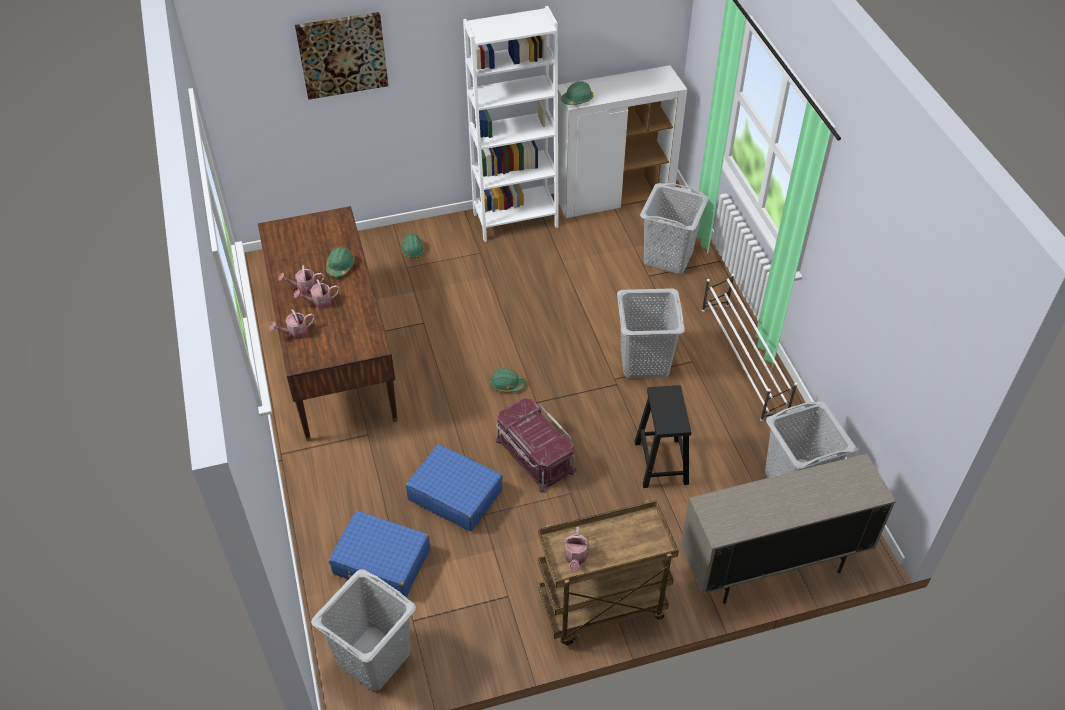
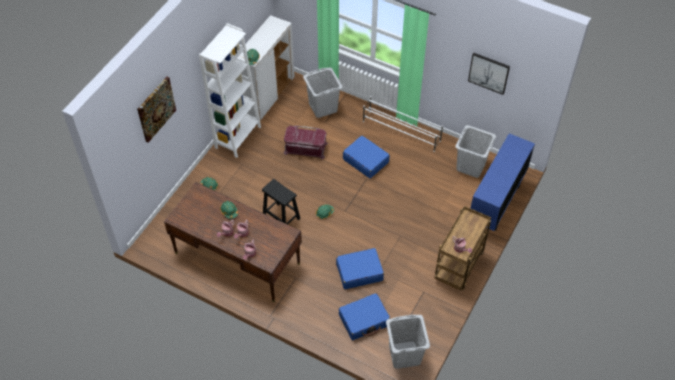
camera: 45 degrees left, 5 degrees up
red storage box [495,398,577,493] -> red storage box moved to [284,125,328,159]
grey laundry basket [617,288,685,378] -> blue suitcase [343,136,390,178]
black stool [635,385,691,488] -> black stool moved to [262,179,300,224]
beige cabinet [680,454,896,604] -> blue cabinet [471,133,535,231]
none -> picture [468,53,510,95]

